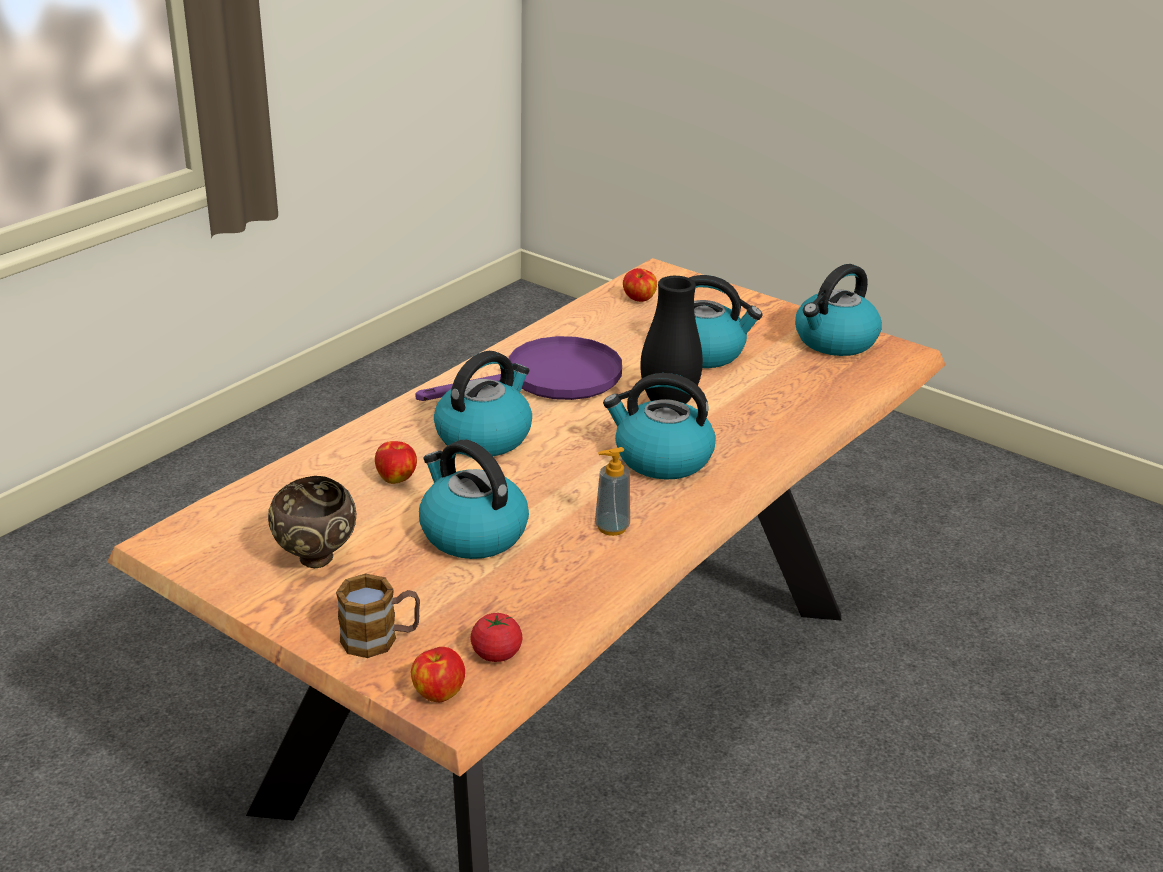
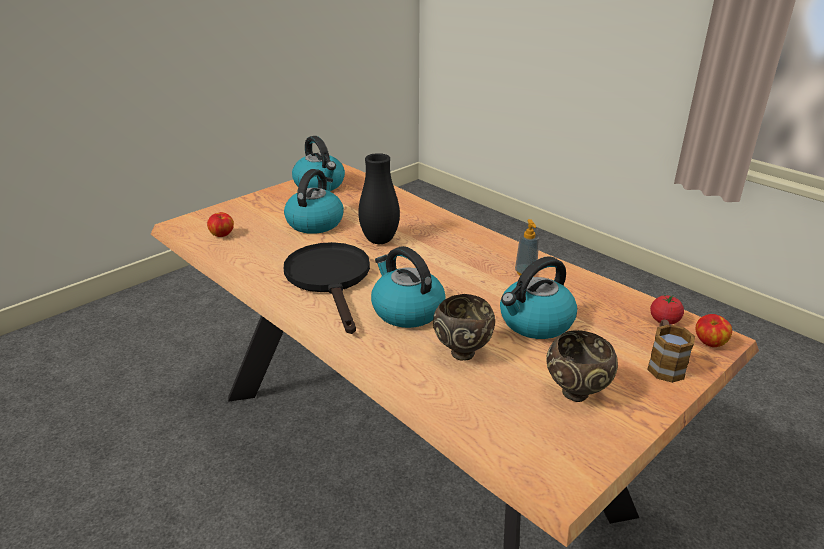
camera: 80 degrees left, 0 degrees up
apple [375,441,417,484] -> brown bowl [433,294,495,361]
purple frying pan [416,336,622,401] -> black frying pan [284,242,370,334]
kettle [603,373,715,480] -> none

